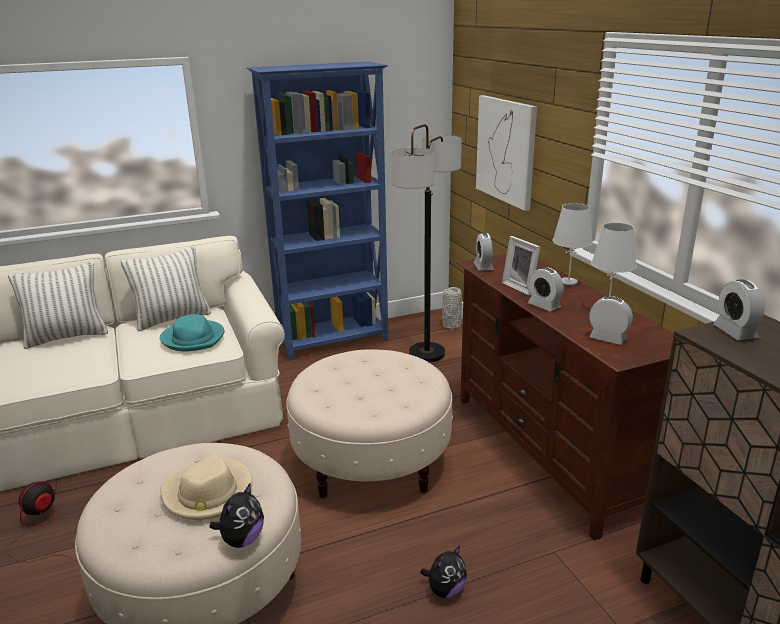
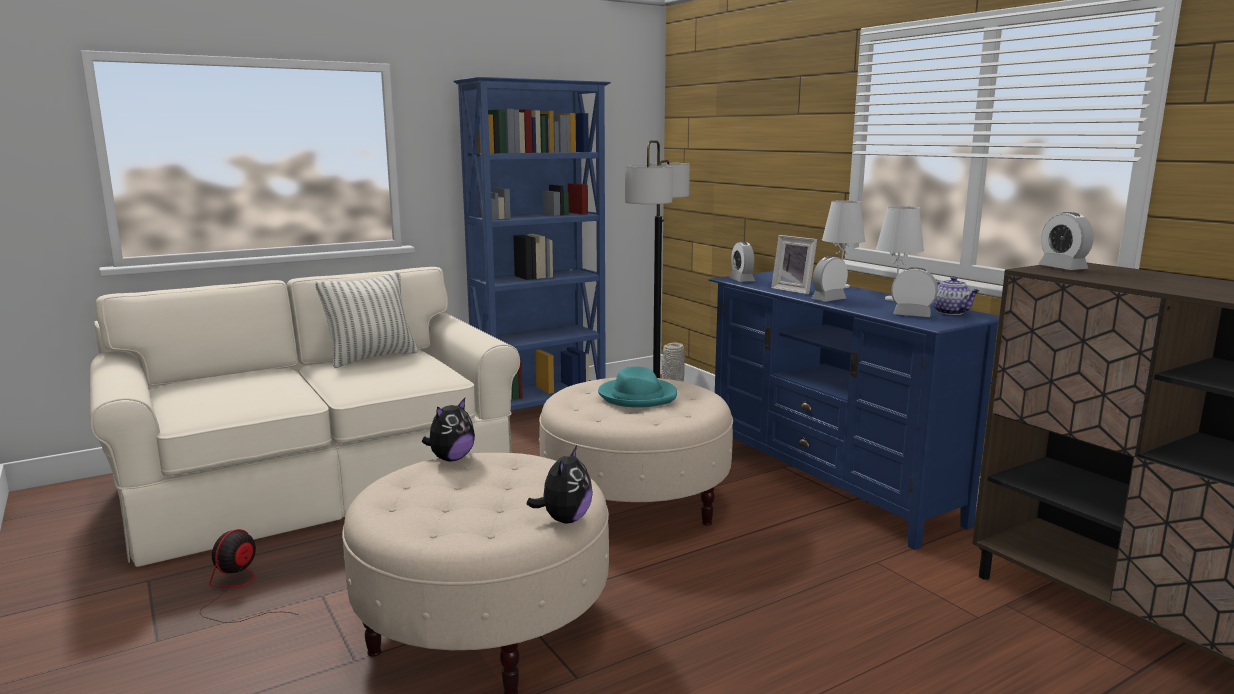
camera: 10 degrees left, 10 degrees down
pillow [8,262,108,349] -> none
turquoise hat [160,314,224,351] -> turquoise hat moved to [598,366,677,408]
beige hat [161,456,252,520] -> none
plush toy [420,545,467,598] -> plush toy moved to [422,398,475,461]
brown tv stand [456,253,674,540] -> blue tv stand [709,271,999,550]
picture [476,95,537,211] -> none
alarm clock [528,267,564,311] -> alarm clock turned 105 degrees clockwise [811,256,848,301]
none -> teapot [933,276,979,315]

